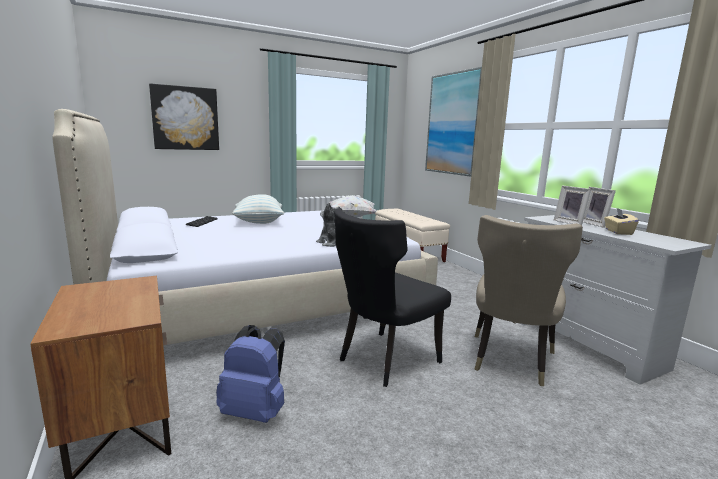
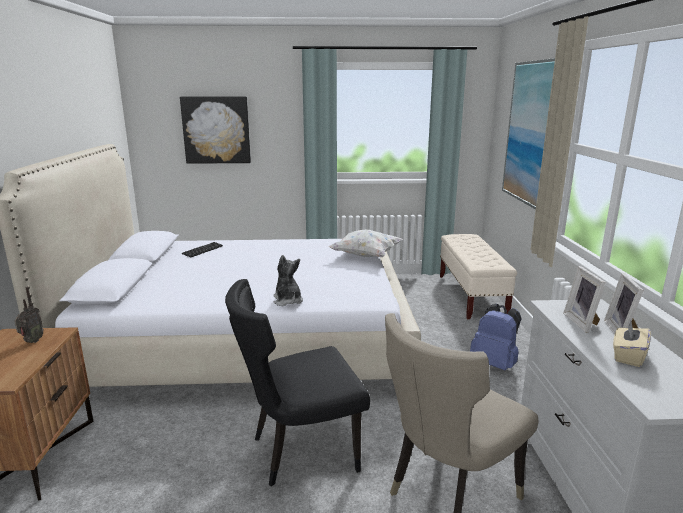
camera: 25 degrees right, 5 degrees up
blue backpack [216,325,285,423] -> blue backpack moved to [470,304,522,370]
pillow [232,194,284,224] -> none
none -> radio [15,287,44,343]

